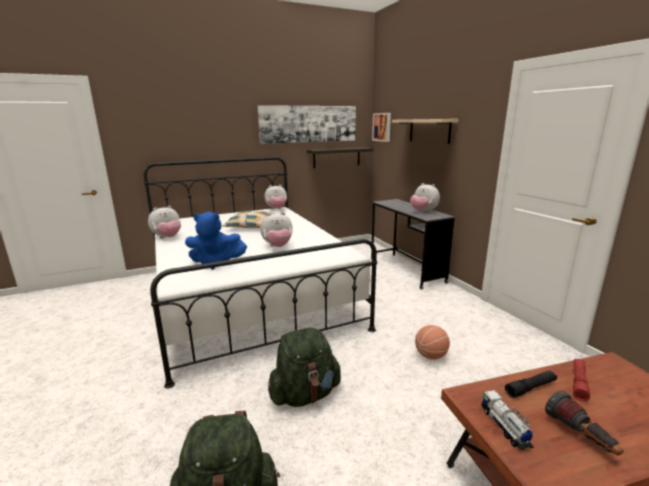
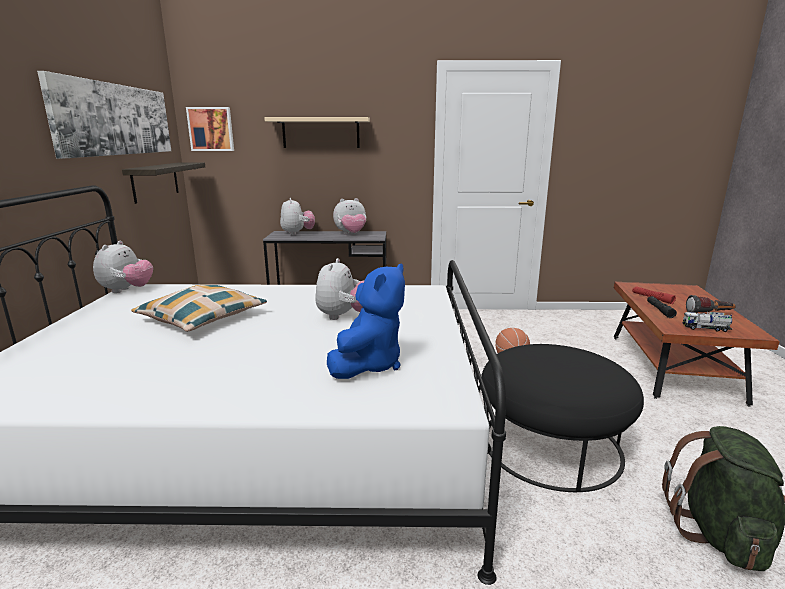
camera: 65 degrees left, 0 degrees up
plush toy [148,206,181,238] -> plush toy moved to [280,198,315,235]
green backpack [268,328,341,407] -> black ottoman [481,344,644,492]

